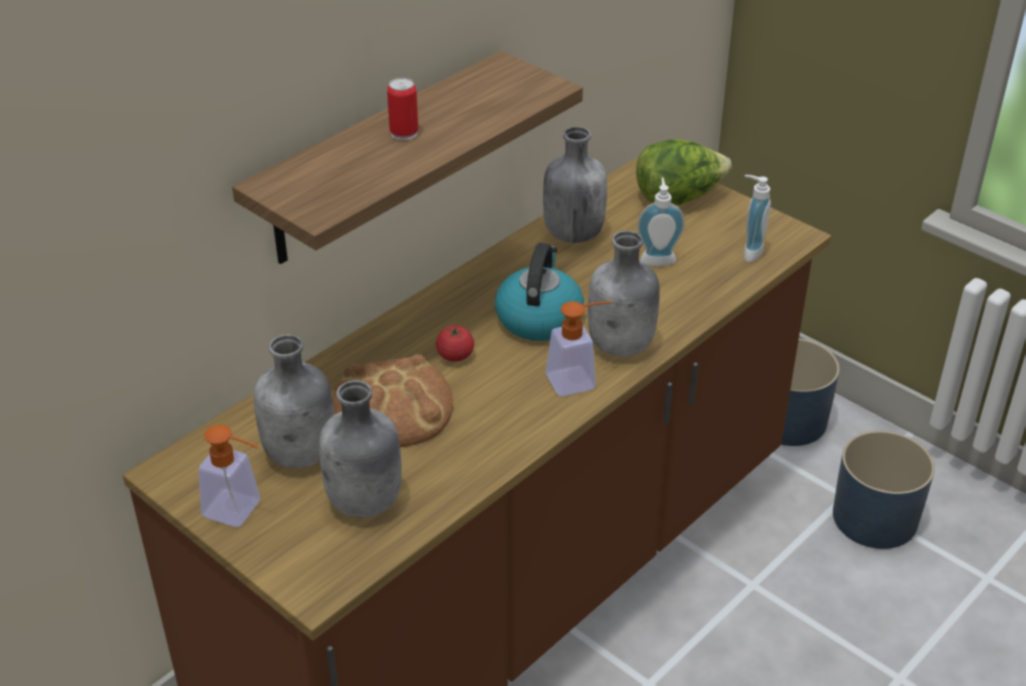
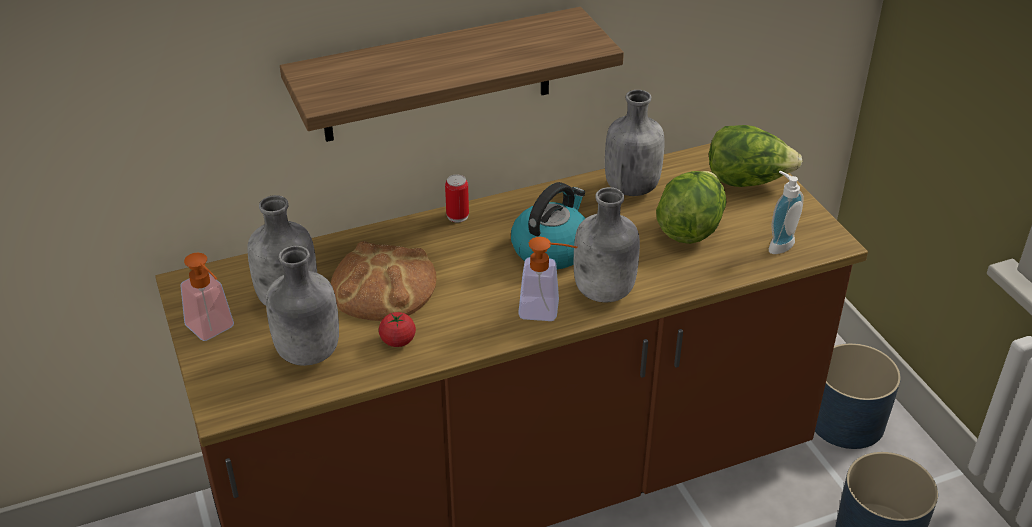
camera: 25 degrees right, 0 degrees up
can [387,78,418,141] -> can moved to [445,174,469,222]
tomato [436,326,474,362] -> tomato moved to [379,312,416,347]
soap dispenser [637,177,685,266] -> lettuce [656,171,726,244]

